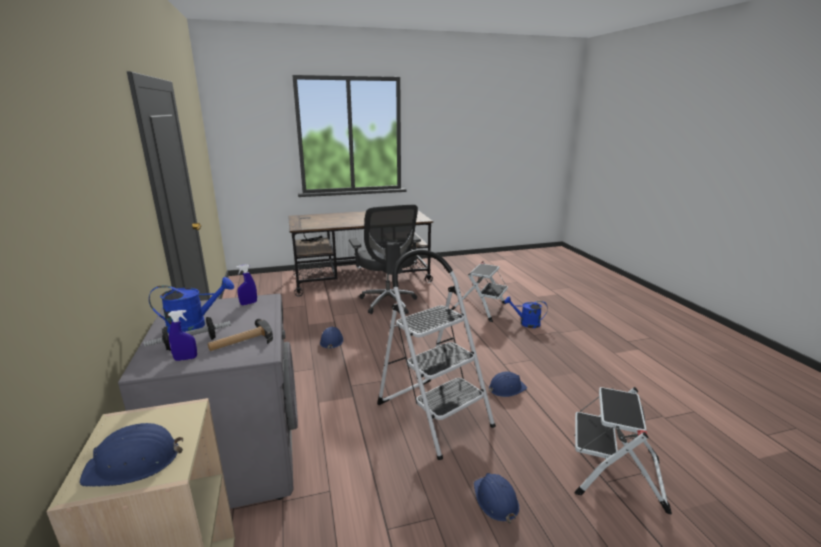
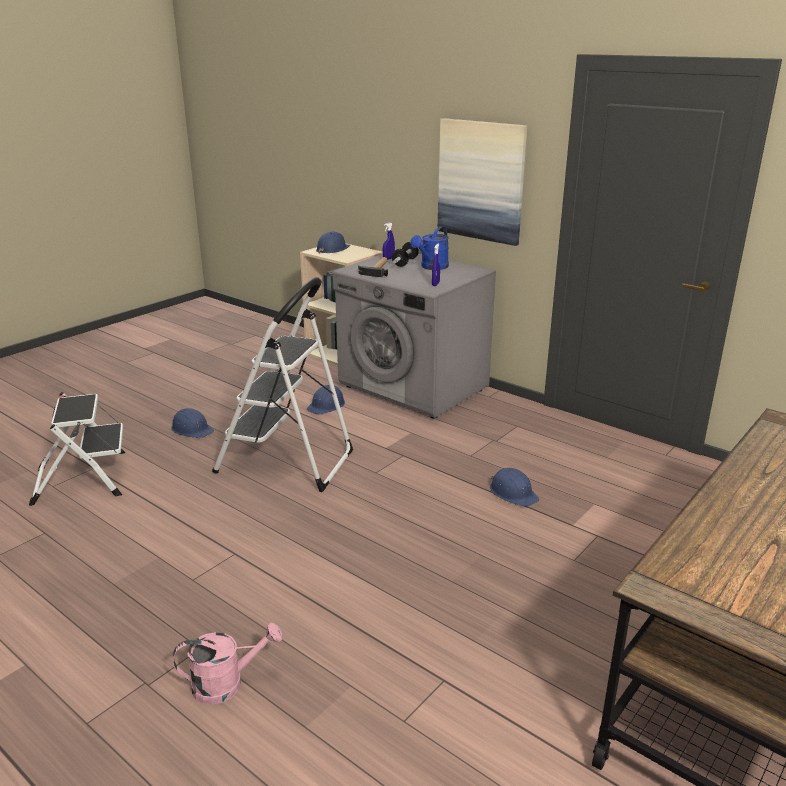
camera: 145 degrees right, 5 degrees up
office chair [349,205,421,315] -> none
step ladder [451,261,508,322] -> none
blue hard hat [489,372,527,397] -> blue hard hat moved to [307,385,345,415]
blue watering can [504,296,548,328] -> pink watering can [173,623,282,705]
none -> picture [438,118,527,246]

